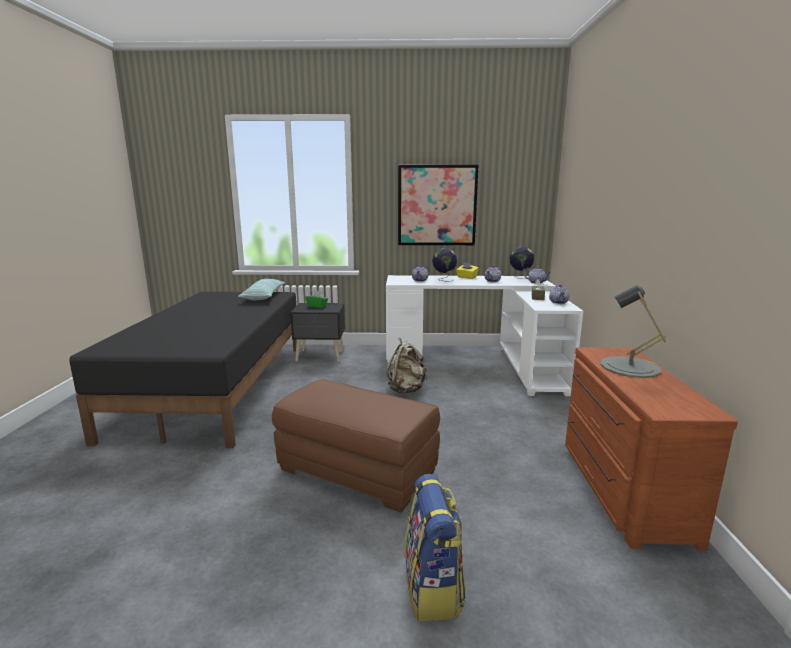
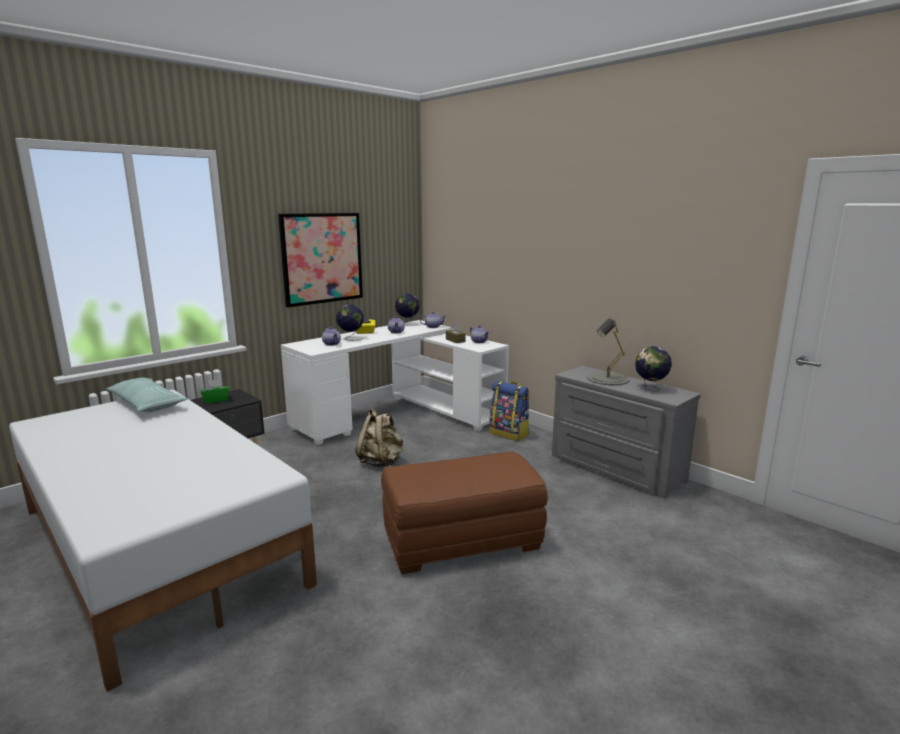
camera: 45 degrees left, 0 degrees up
black bed [69,292,297,448] -> white bed [9,389,317,692]
backpack [404,474,466,621] -> backpack moved to [489,381,530,441]
brown dresser [565,347,738,551] -> grey dresser [552,366,700,499]
none -> globe [635,346,672,392]

